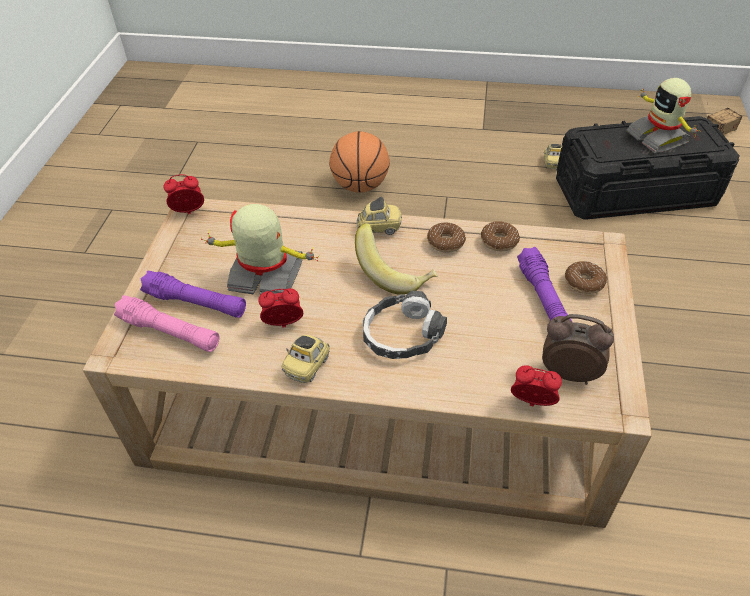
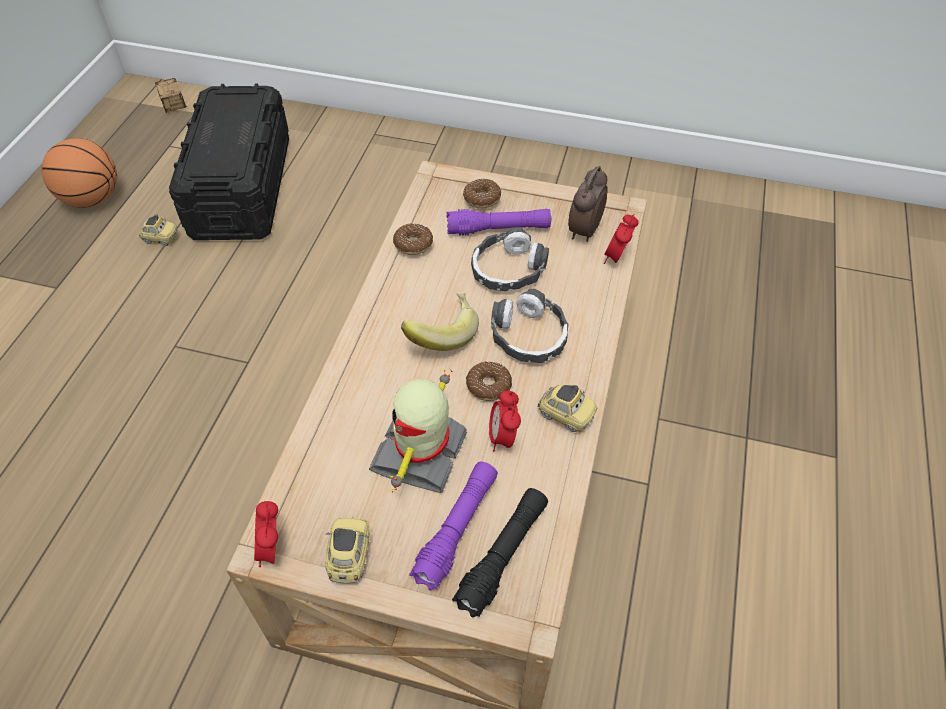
camera: 85 degrees left, 5 degrees up
pink flashlight [114,295,220,352] -> black flashlight [452,488,548,618]
basketball [329,131,390,193] -> basketball moved to [42,138,117,208]
toy car [357,197,402,235] -> toy car moved to [326,518,370,583]
donut [427,223,466,253] -> donut moved to [466,361,512,401]
toy robot [626,78,701,153] -> none
none -> headphones [471,227,549,291]

